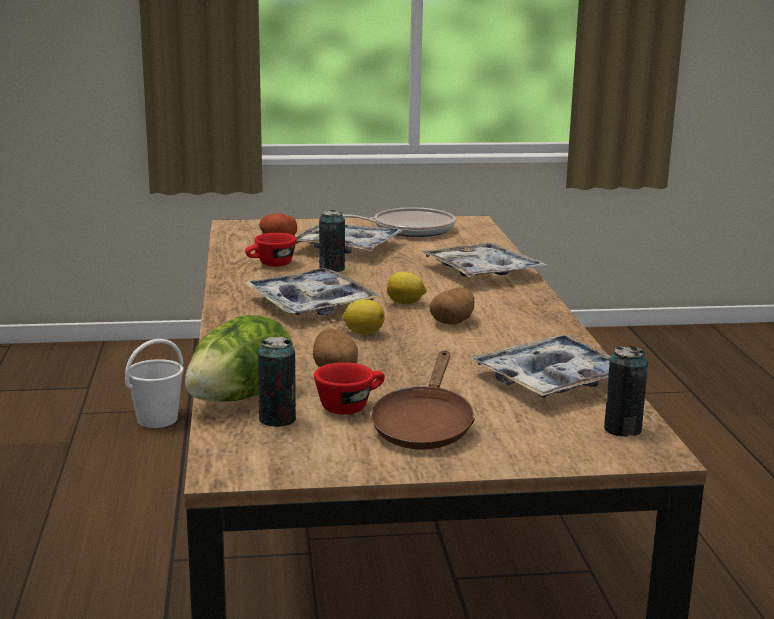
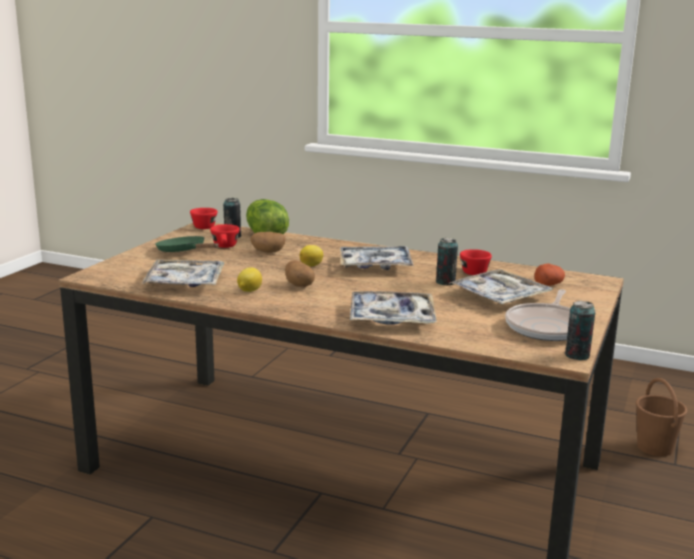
camera: 120 degrees right, 0 degrees up
white bucket [125,339,184,428] -> brown bucket [636,378,687,456]
brown frying pan [370,351,475,450] -> green frying pan [155,236,219,252]
lemon [387,272,427,304] -> lemon moved to [237,268,262,292]
can [604,346,648,437] -> can moved to [565,301,595,360]
none -> red cup [190,208,217,229]

